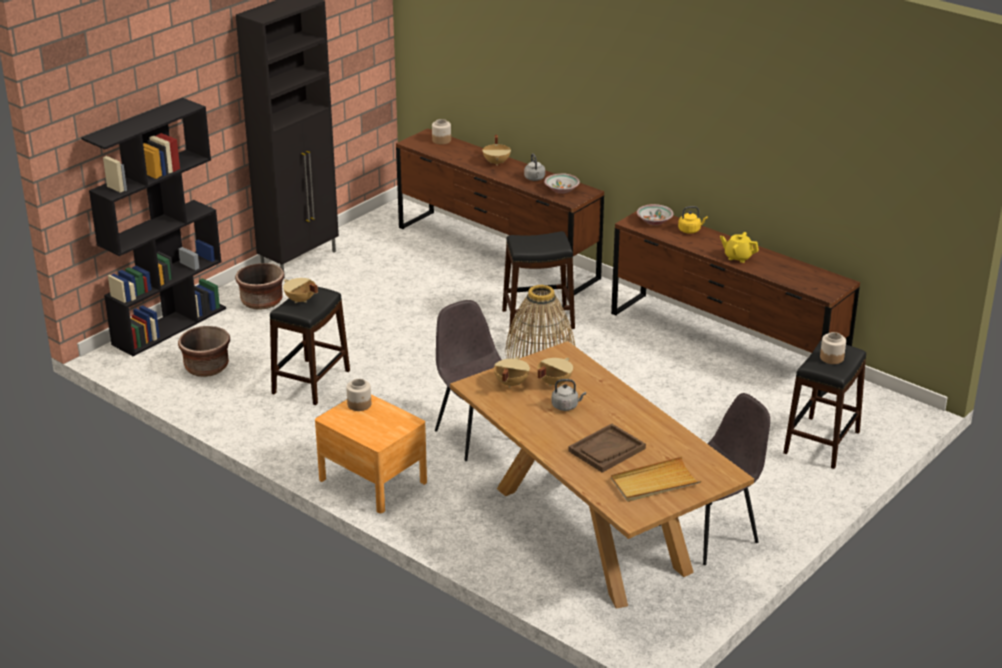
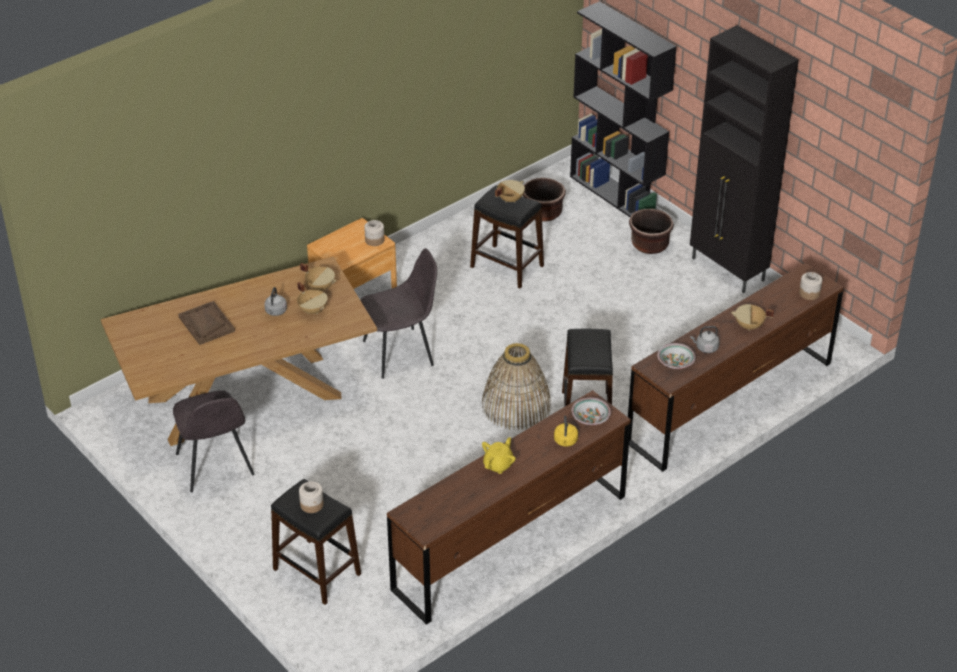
camera: 100 degrees right, 10 degrees up
beige tray [611,456,701,502] -> none

